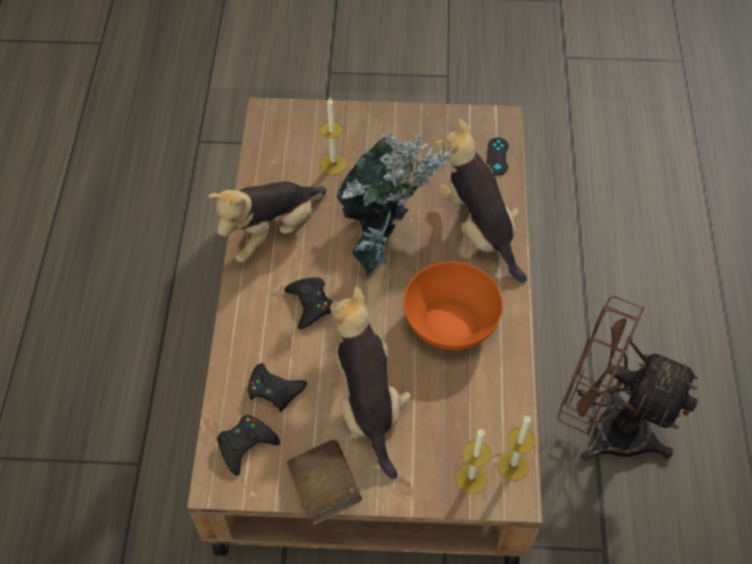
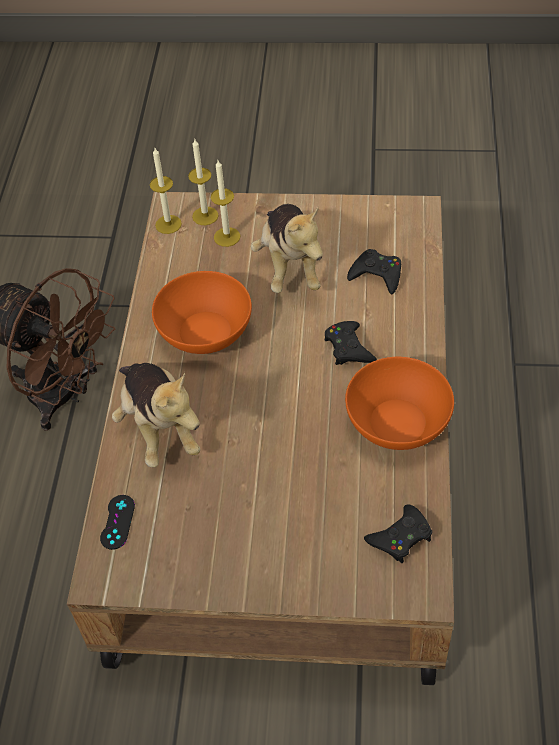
camera: 175 degrees left, 5 degrees down
plush toy [208,181,327,262] -> orange bowl [345,357,454,450]
black game controller [217,415,280,476] -> black game controller moved to [364,504,432,563]
brown book [287,440,362,525] -> none
candle [320,98,346,175] -> candle moved to [211,160,240,247]
potted plant [337,134,453,276] -> none

